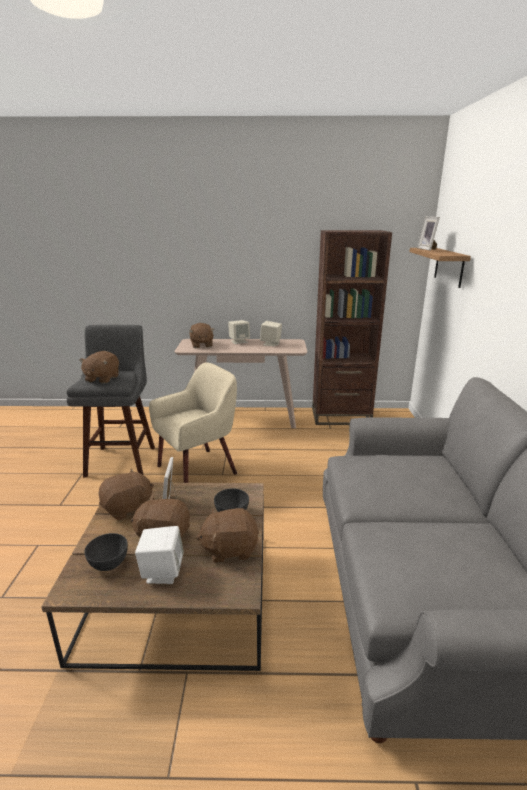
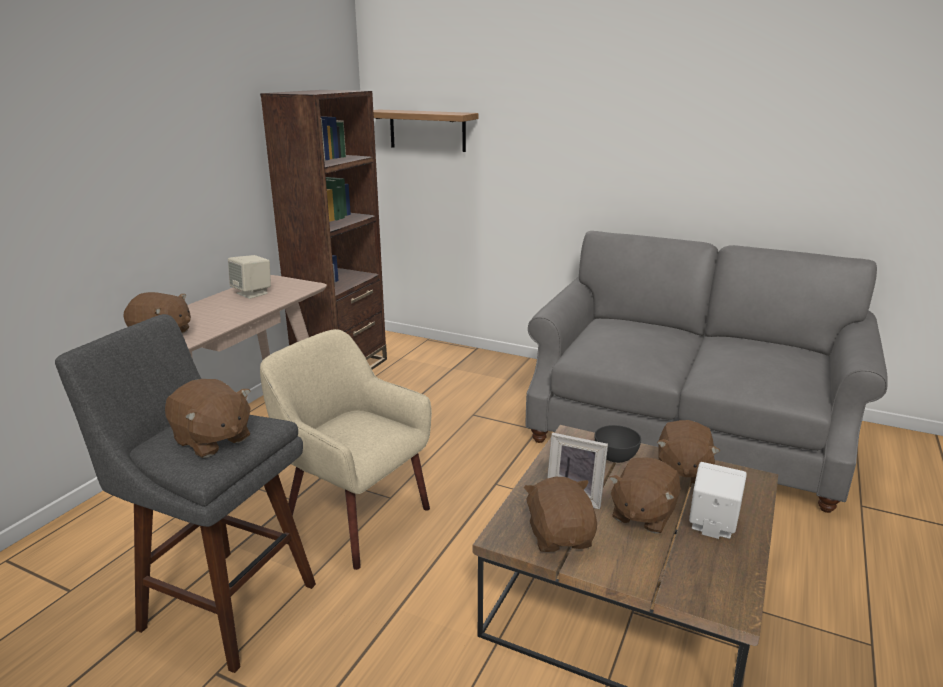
camera: 65 degrees left, 0 degrees up
grey bowl [84,533,128,571] -> none
beige armchair [149,362,237,483] -> beige armchair turned 45 degrees counterclockwise [260,329,432,570]
beige speaker [228,320,250,344] -> none
picture frame [417,217,440,251] -> none

